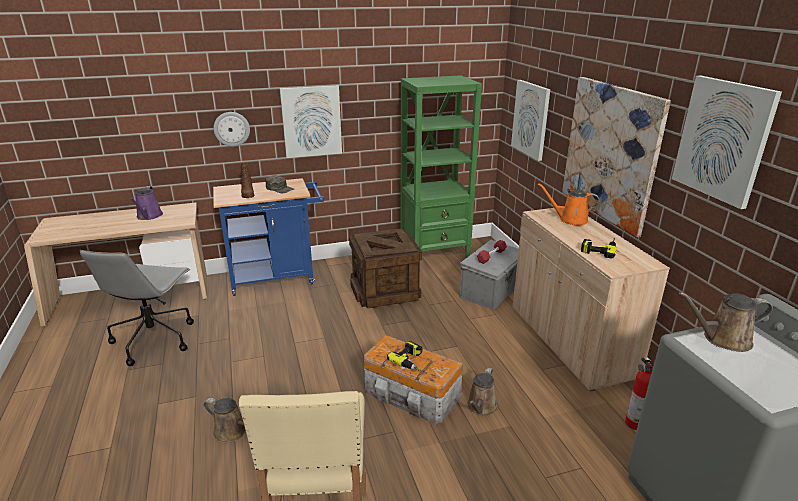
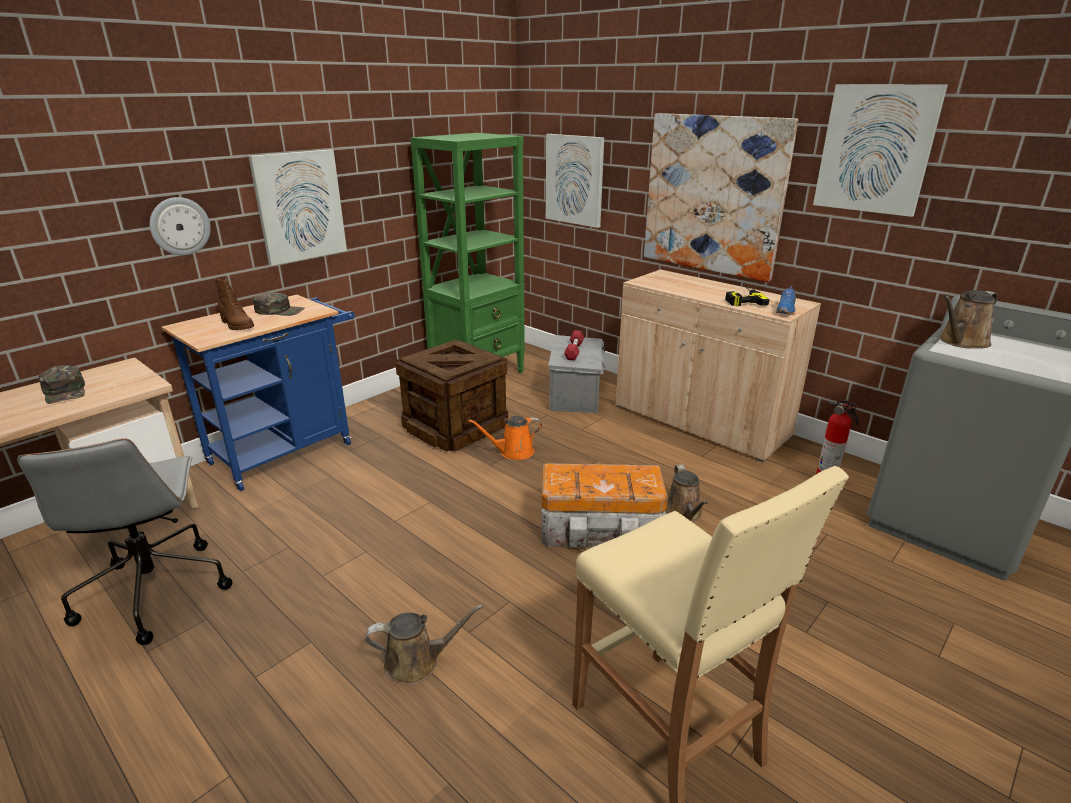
camera: 30 degrees left, 0 degrees up
purple watering can [130,186,163,220] -> green cap [39,365,85,404]
power drill [387,341,427,374] -> none
orange watering can [538,183,599,225] -> orange watering can moved to [468,416,542,460]
none -> blue shoe [776,286,796,315]

